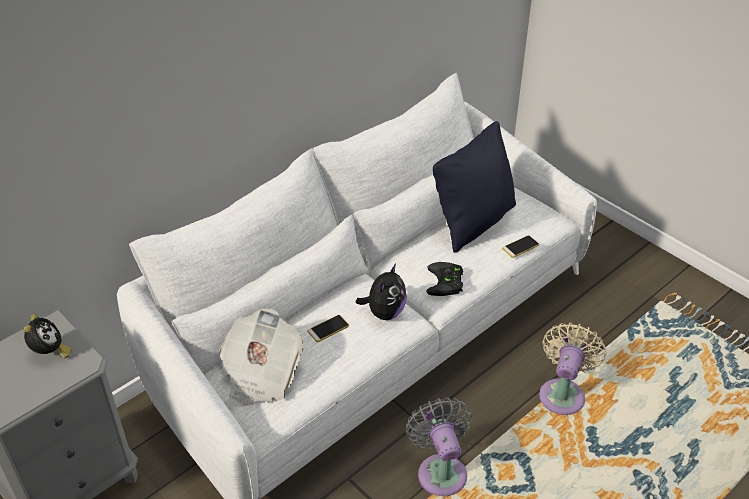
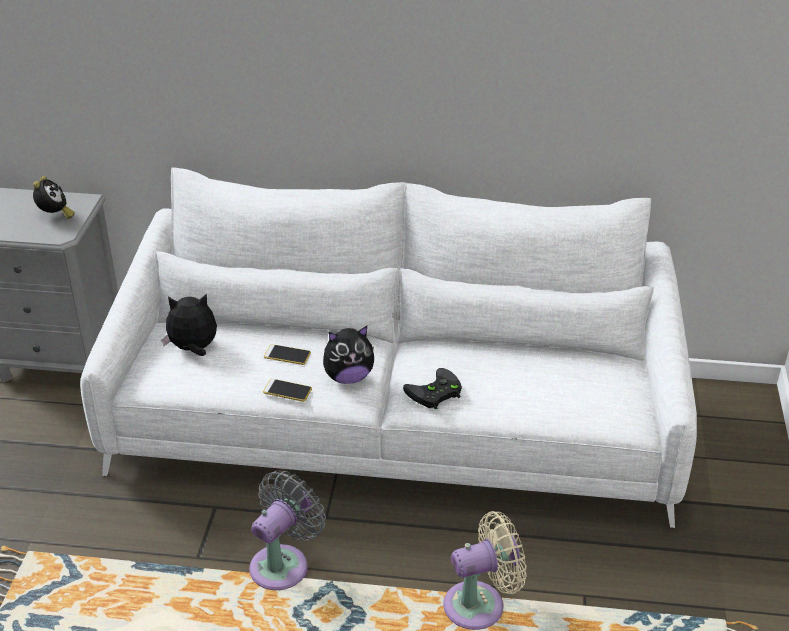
camera: 50 degrees right, 5 degrees down
alarm clock [24,314,72,359] -> alarm clock turned 45 degrees counterclockwise [33,176,75,219]
newspaper [219,308,303,407] -> plush toy [161,293,217,356]
black pillow [433,121,516,252] -> none
phone [502,235,539,258] -> phone moved to [263,379,312,402]

